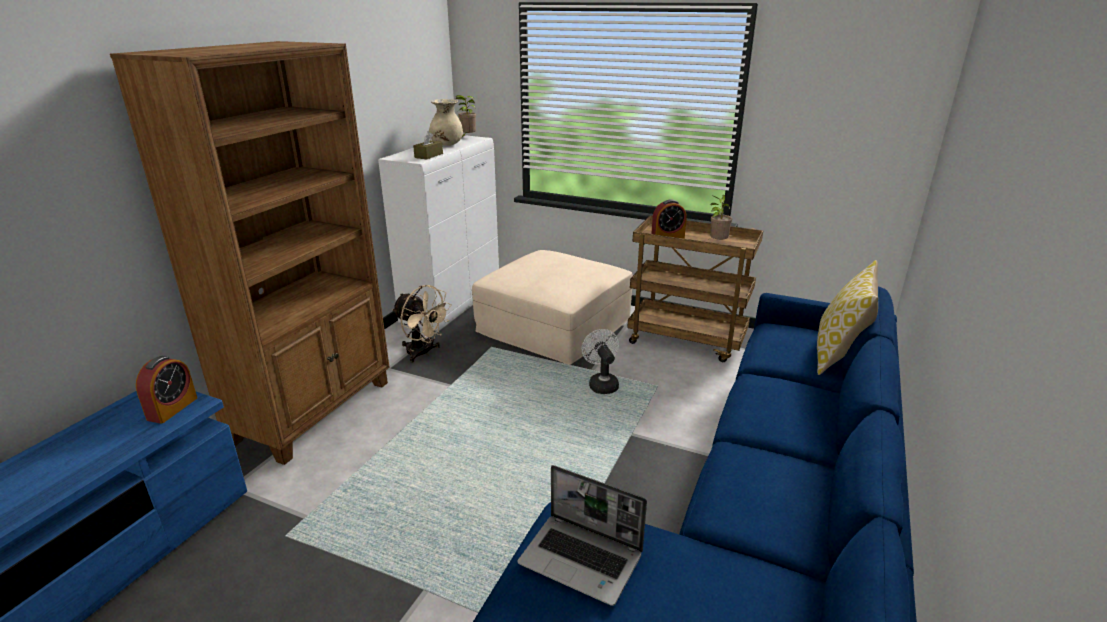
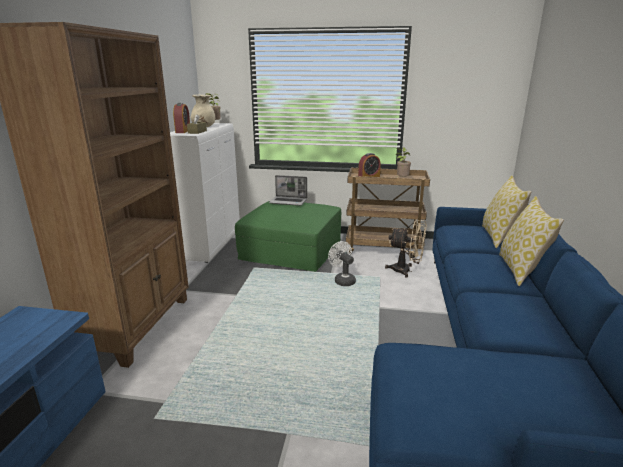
camera: 15 degrees left, 5 degrees down
alarm clock [136,356,197,424] -> alarm clock moved to [173,103,190,133]
beige fan [392,285,452,363] -> beige fan moved to [385,220,427,278]
beige ottoman [472,250,633,365] -> green ottoman [235,201,341,272]
laptop [518,465,647,606] -> laptop moved to [269,175,307,206]
none -> pillow [499,196,564,286]

